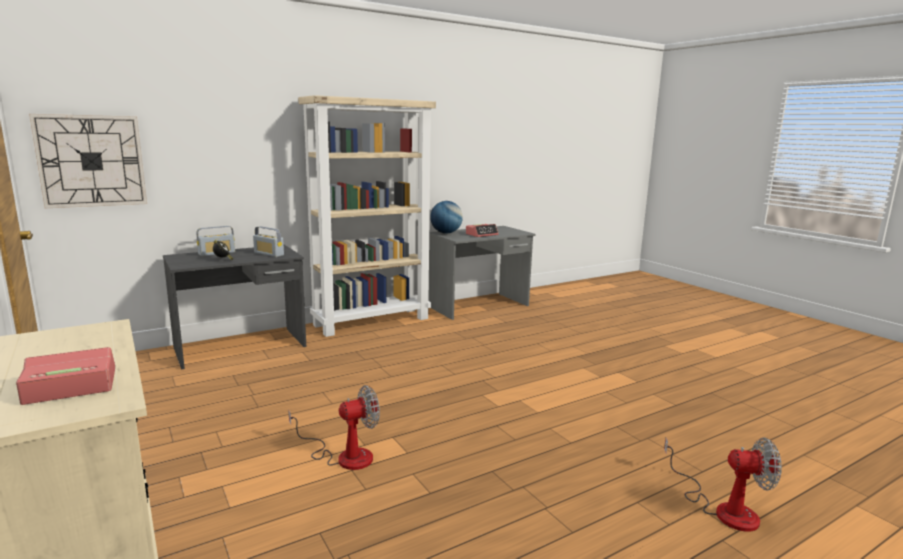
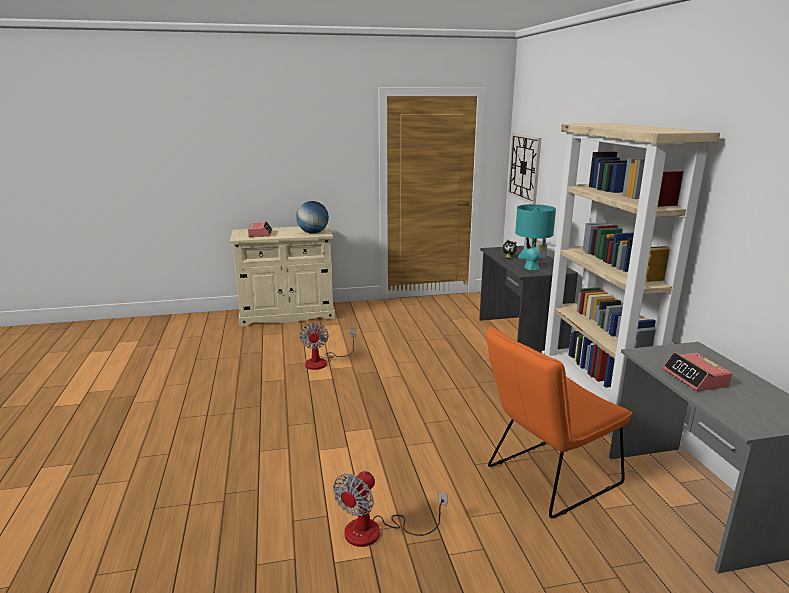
camera: 110 degrees right, 5 degrees up
radio [253,226,284,257] -> turquoise table lamp [515,204,556,270]
globe [430,201,463,234] -> globe moved to [296,201,329,234]
fan [664,437,782,532] -> fan moved to [333,471,447,547]
none -> orange chair [486,325,632,519]

